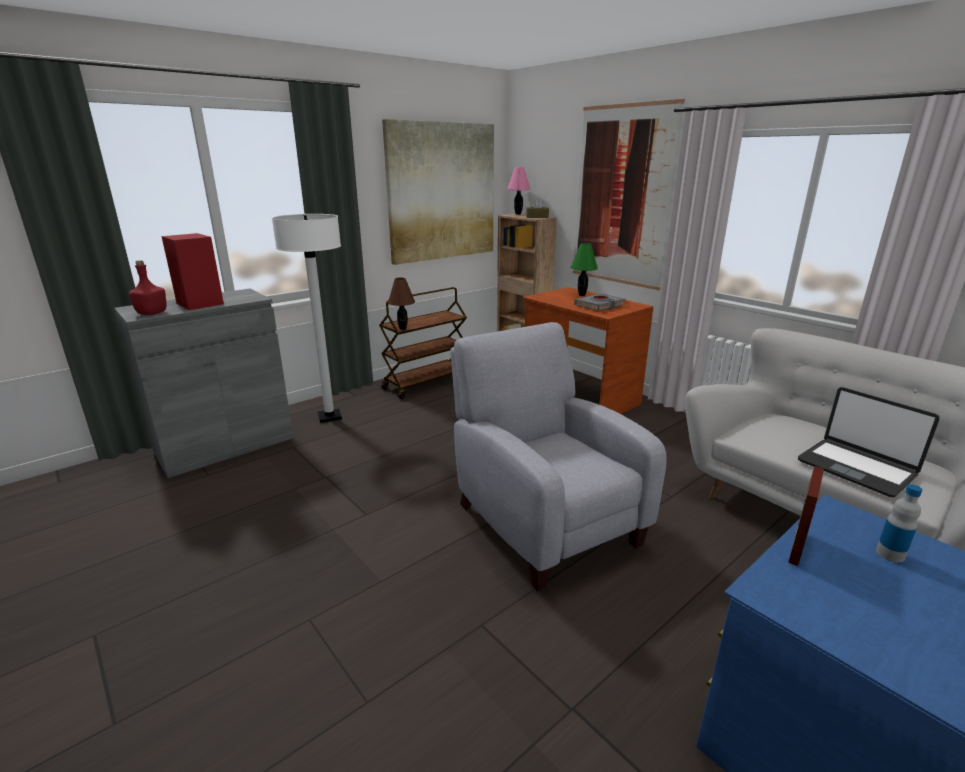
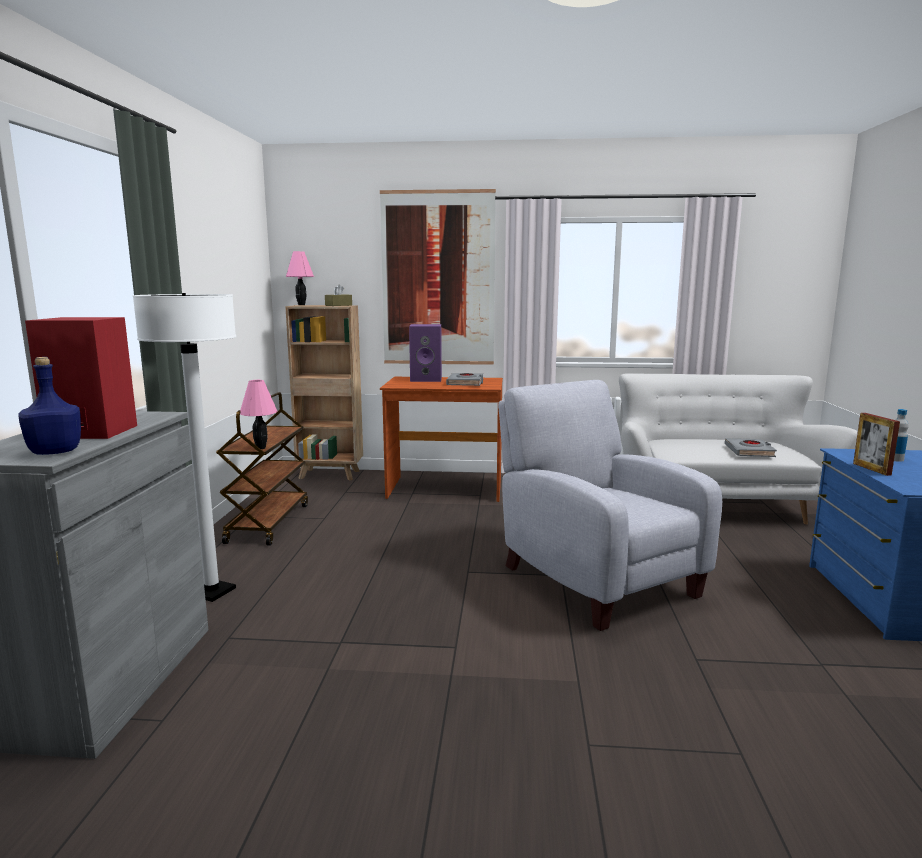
camera: 45 degrees left, 10 degrees down
red bottle [129,260,167,315] -> blue bottle [18,357,81,455]
picture [382,119,494,265] -> none
brown table lamp [388,277,415,330] -> pink table lamp [240,380,277,449]
grey armchair [450,322,667,591] -> grey armchair turned 45 degrees clockwise [498,380,722,631]
green table lamp [571,243,598,296] -> purple speaker [409,324,442,382]
laptop [798,387,940,497] -> grey book [725,438,777,457]

